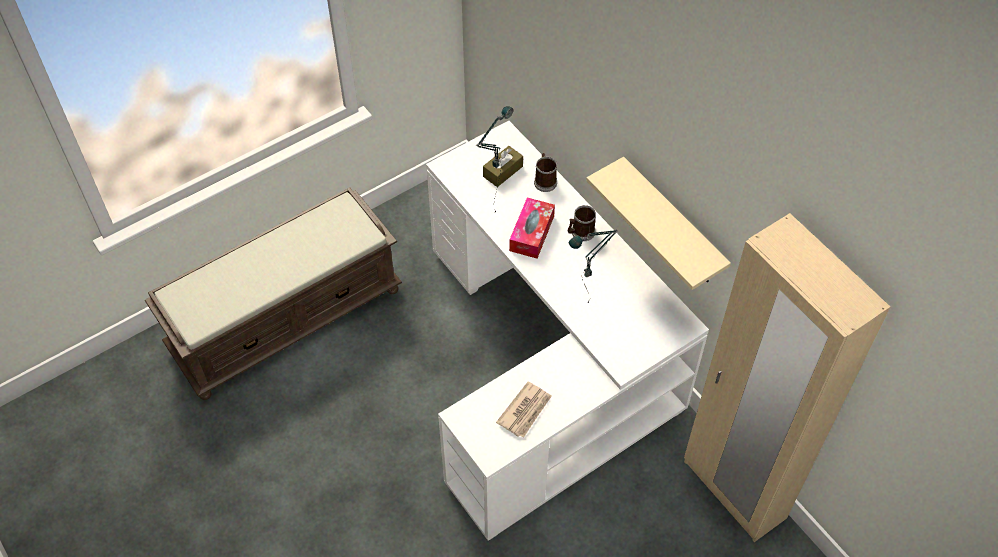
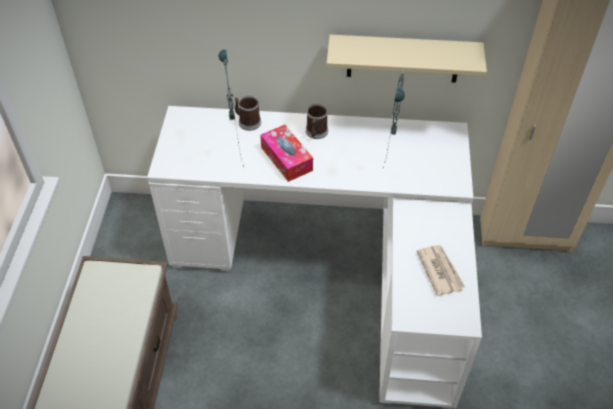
camera: 50 degrees left, 5 degrees down
brown tissue box [483,146,523,187] -> none

